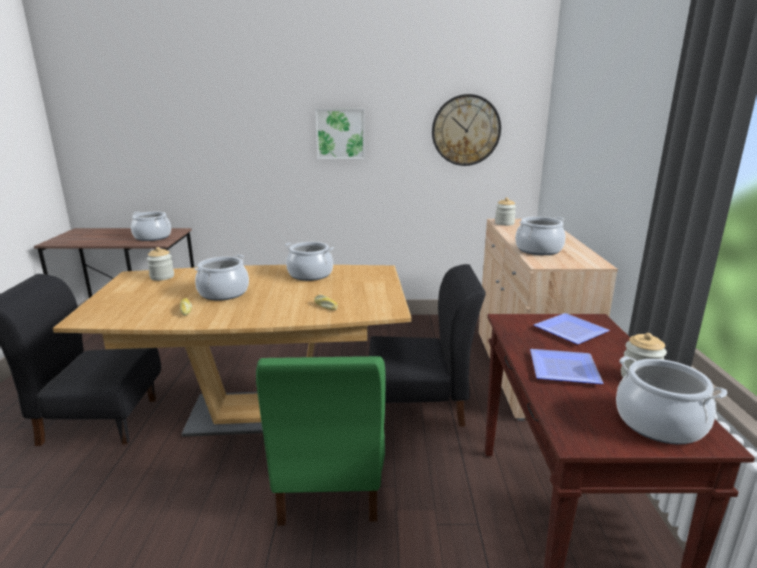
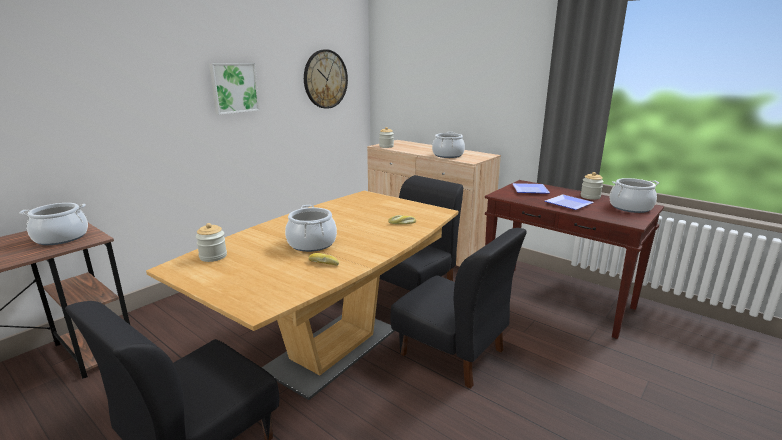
camera: 50 degrees left, 0 degrees up
green chair [256,356,386,526] -> black chair [390,228,527,389]
cooking pot [285,242,334,281] -> none

